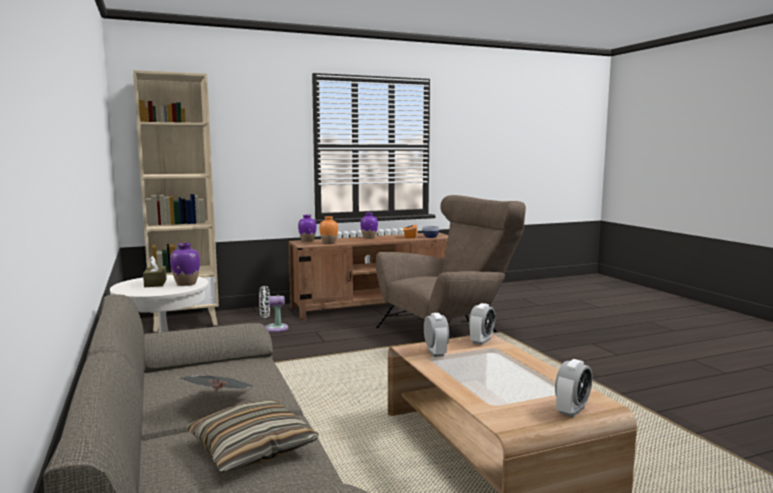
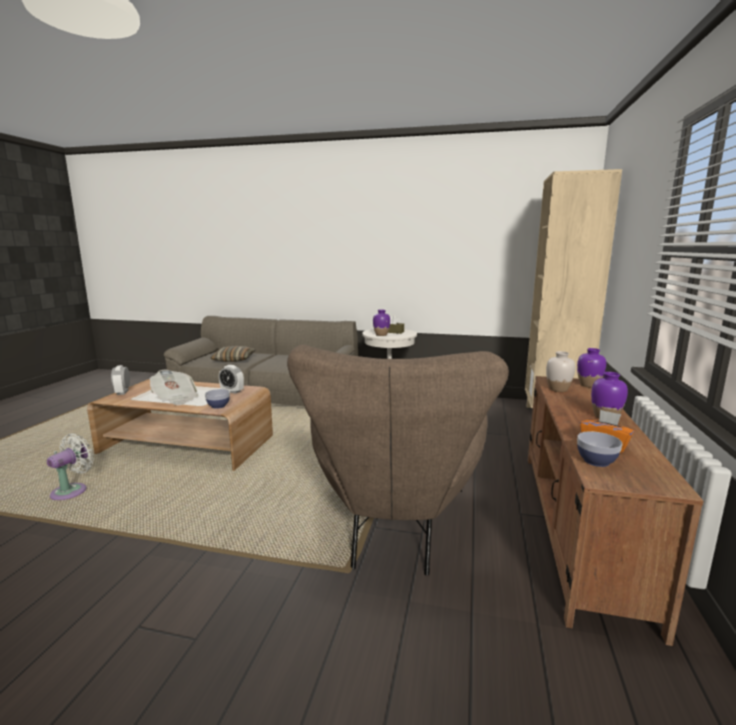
camera: 125 degrees right, 5 degrees up
newspaper [179,375,253,390] -> newspaper moved to [150,370,198,405]
white fan [259,286,288,332] -> white fan moved to [47,433,94,500]
orange vase [319,216,338,244] -> white vase [546,351,575,392]
alarm clock [469,303,496,345] -> bowl [205,389,230,409]

